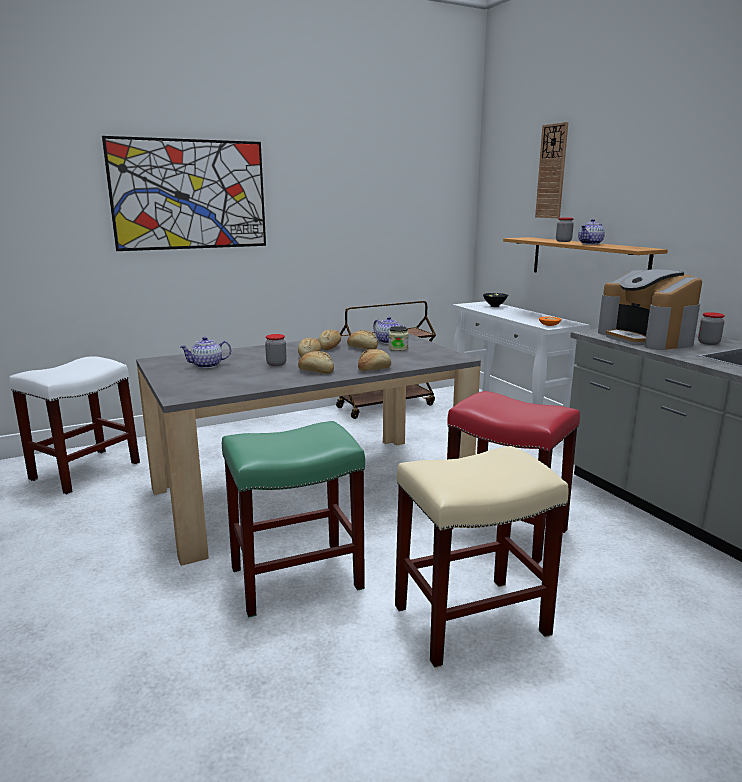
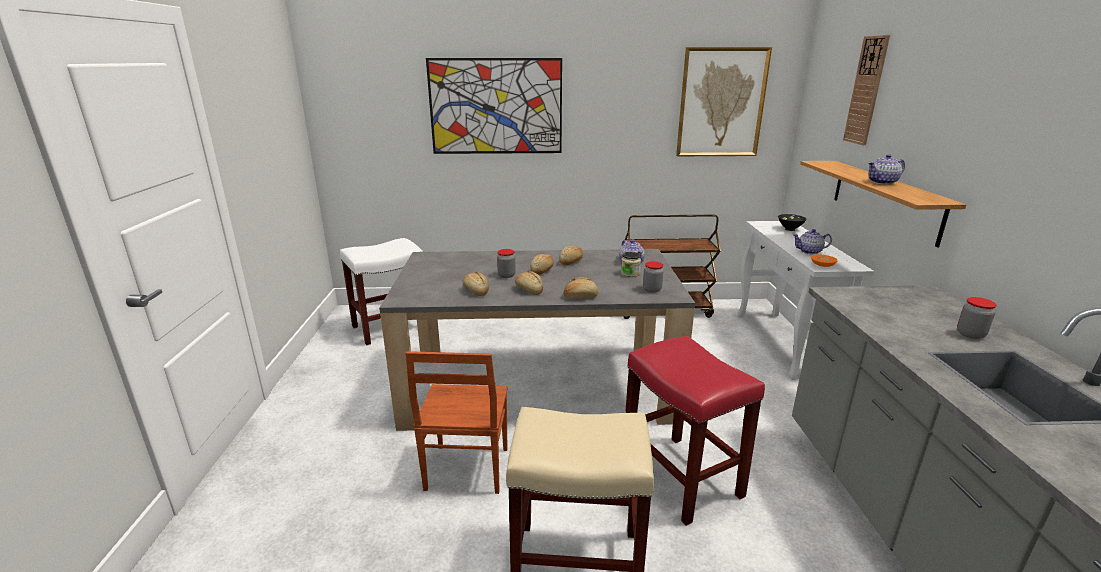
camera: 25 degrees right, 5 degrees up
teapot [179,337,231,368] -> teapot moved to [793,229,832,254]
green stool [222,421,365,618] -> brown chair [406,351,508,494]
bread [347,330,378,350] -> bread moved to [463,272,489,296]
jar [556,217,574,242] -> jar moved to [643,261,664,293]
coffee machine [598,269,702,350] -> none
none -> picture [676,47,772,156]

